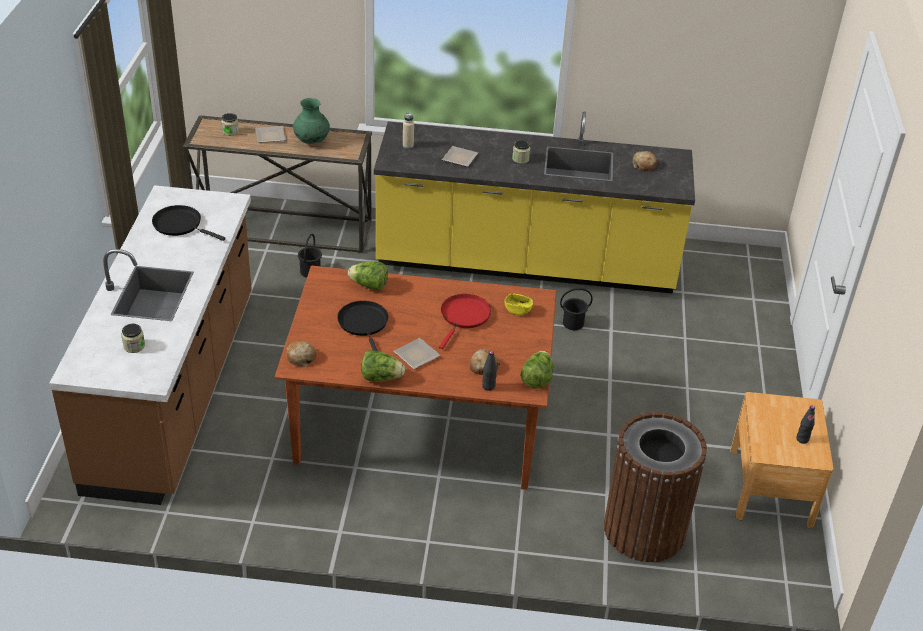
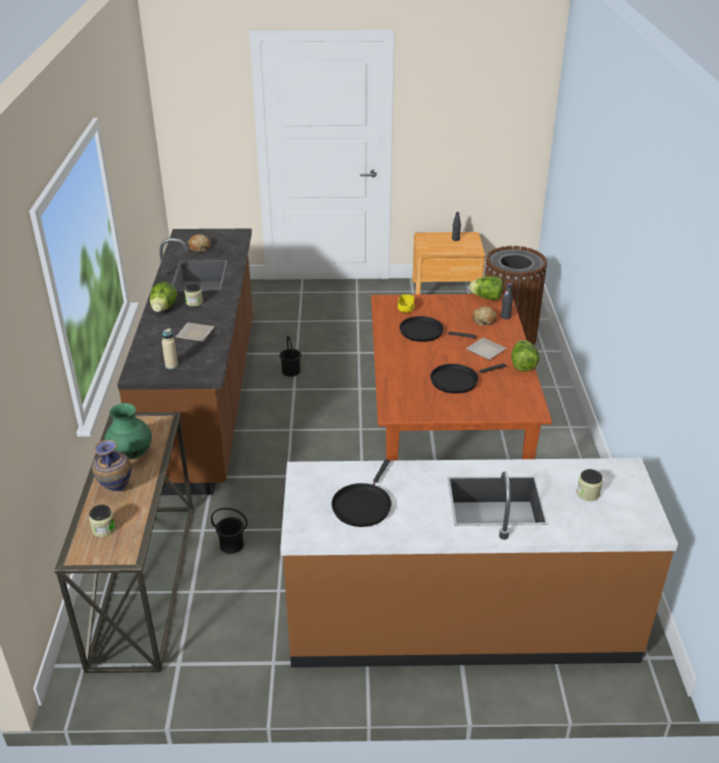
camera: 95 degrees left, 5 degrees down
plate [256,126,285,143] -> vase [92,440,132,491]
bread [286,340,316,367] -> none
lettuce [348,261,388,291] -> lettuce moved to [149,282,177,312]
yellow counter [374,111,695,294] -> brown counter [117,229,253,495]
red frying pan [439,294,491,349] -> black frying pan [399,316,476,342]

